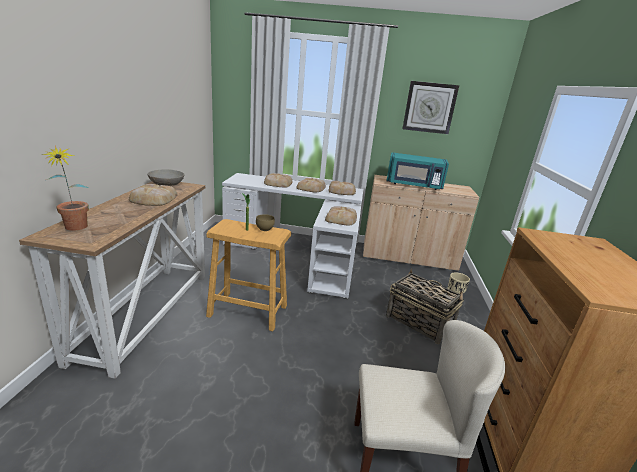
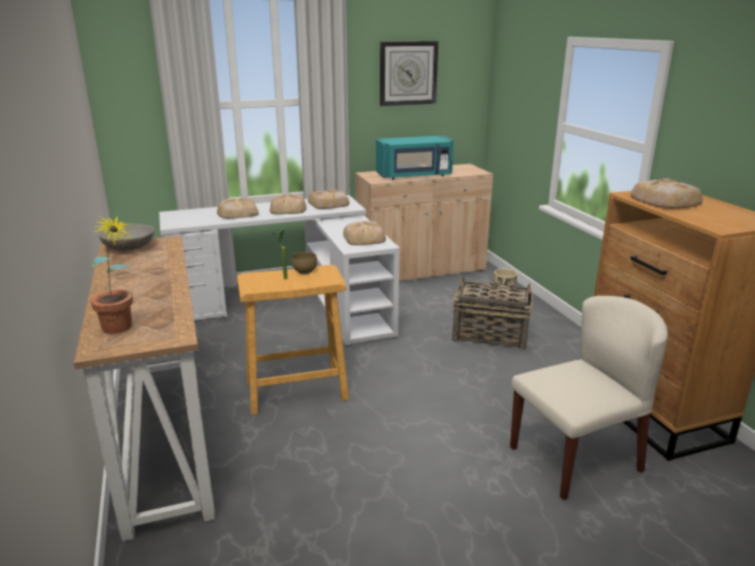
camera: 25 degrees left, 0 degrees up
bread [129,184,177,206] -> bread moved to [631,178,703,209]

